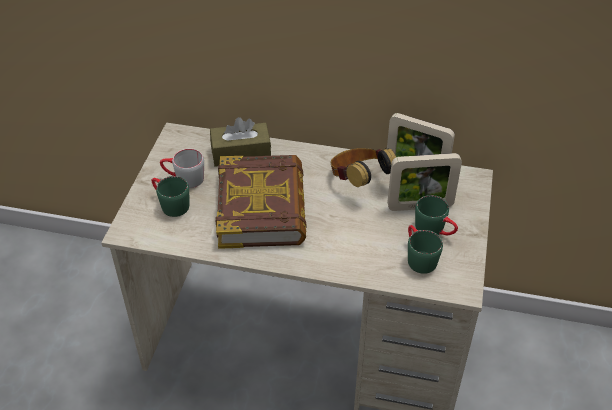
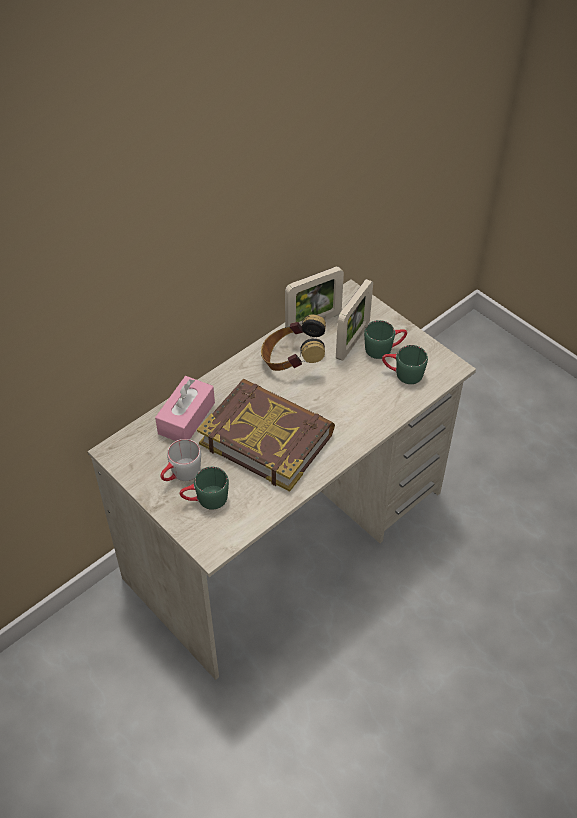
camera: 55 degrees left, 5 degrees up
brown tissue box [210,117,271,167] -> pink tissue box [155,376,215,441]

